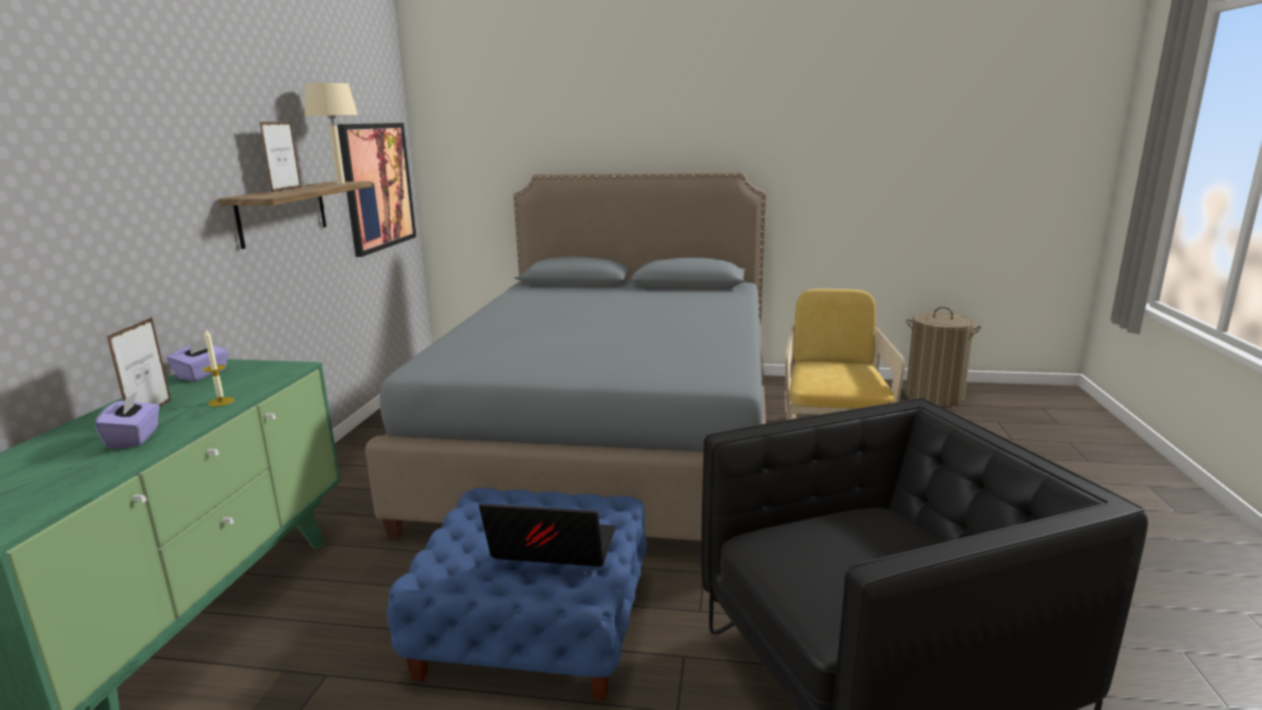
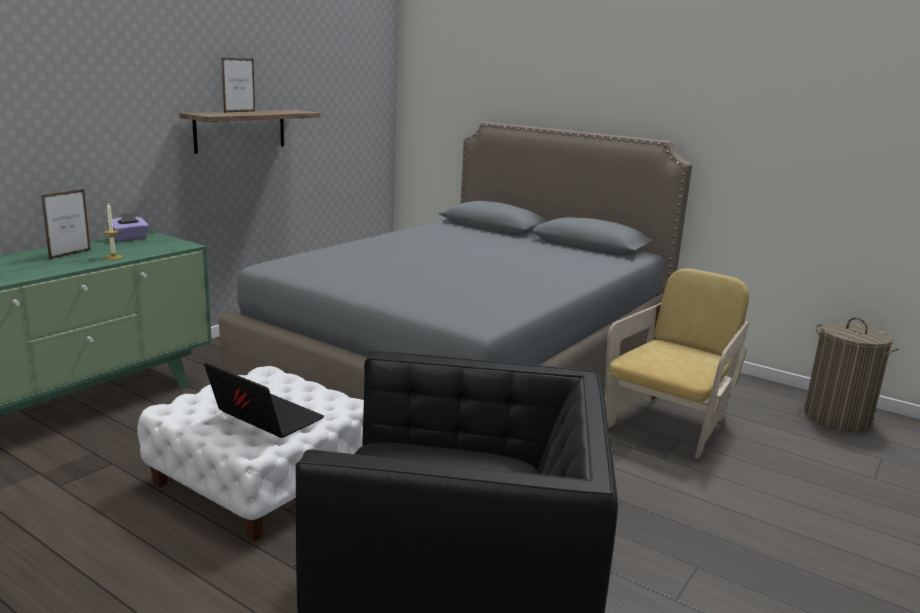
camera: 25 degrees right, 0 degrees up
purple tissue box [95,391,160,449] -> none
beige table lamp [304,83,358,184] -> none
picture [337,123,416,257] -> none
blue ottoman [387,488,647,701] -> white ottoman [137,366,364,542]

